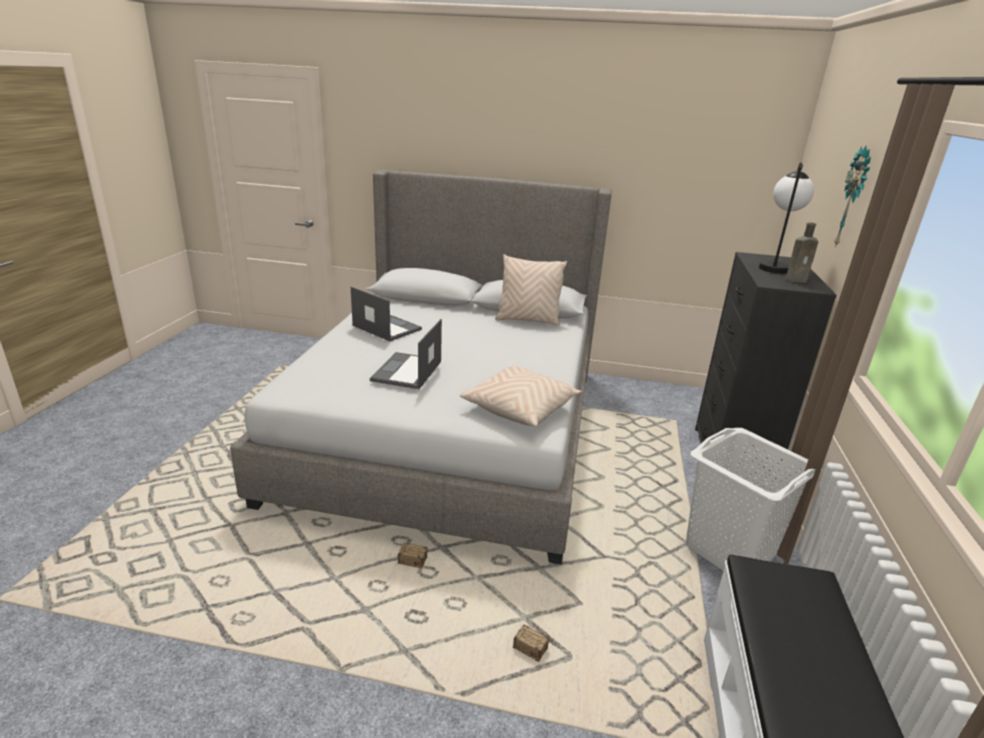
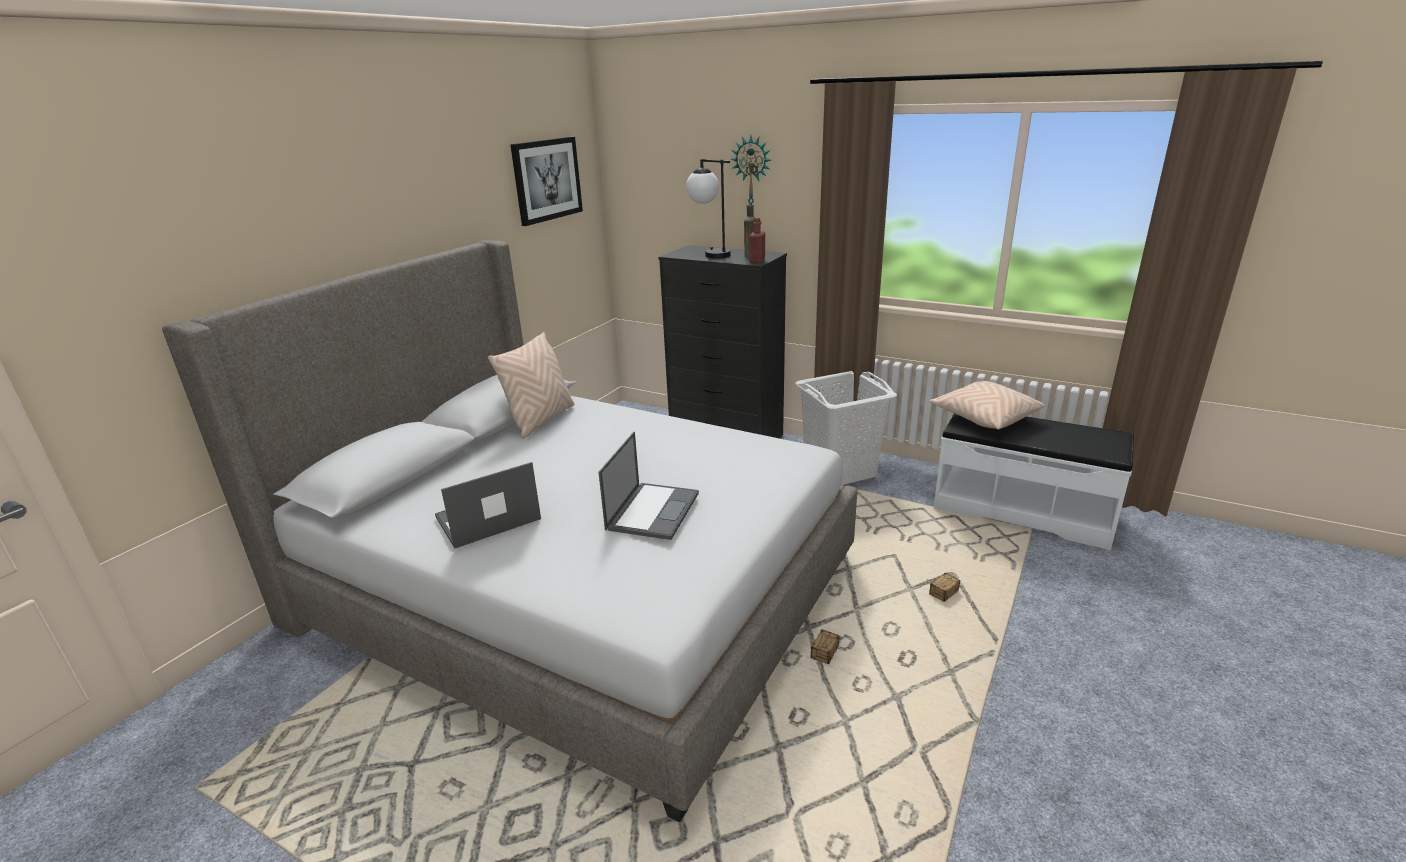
camera: 70 degrees left, 0 degrees up
laptop [370,319,442,389] -> laptop turned 105 degrees counterclockwise [599,432,699,540]
beige pillow [460,366,582,427] -> beige pillow moved to [929,381,1045,429]
none -> picture [510,137,583,226]
none -> red bottle [749,218,765,264]

